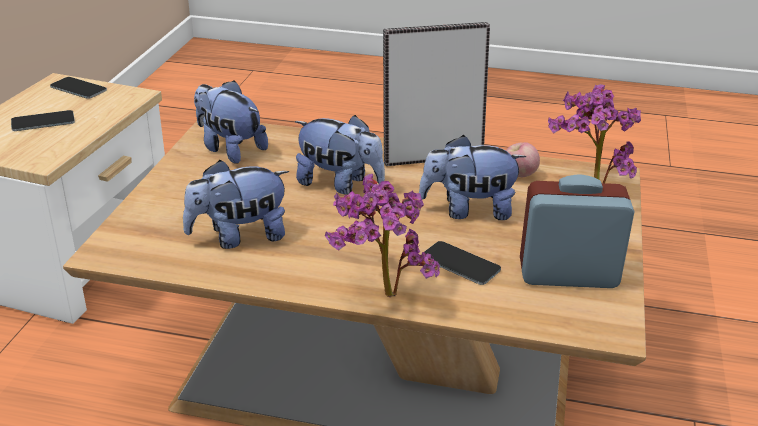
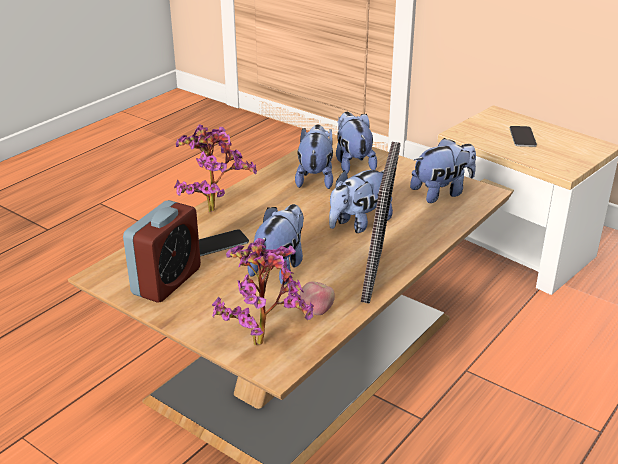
camera: 115 degrees right, 0 degrees up
phone [50,77,107,99] -> none
none -> plush toy [336,112,377,174]

